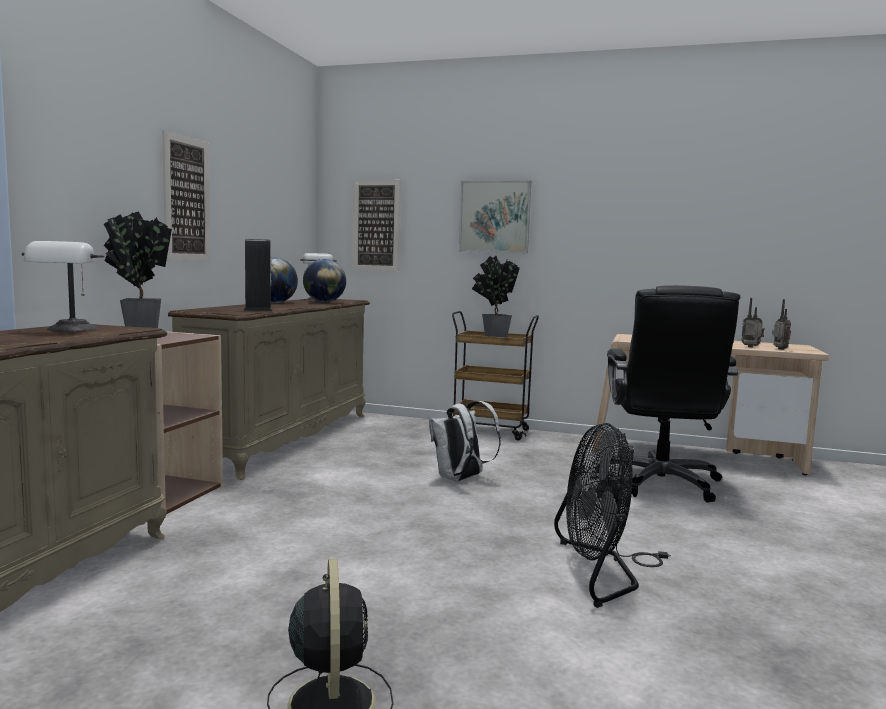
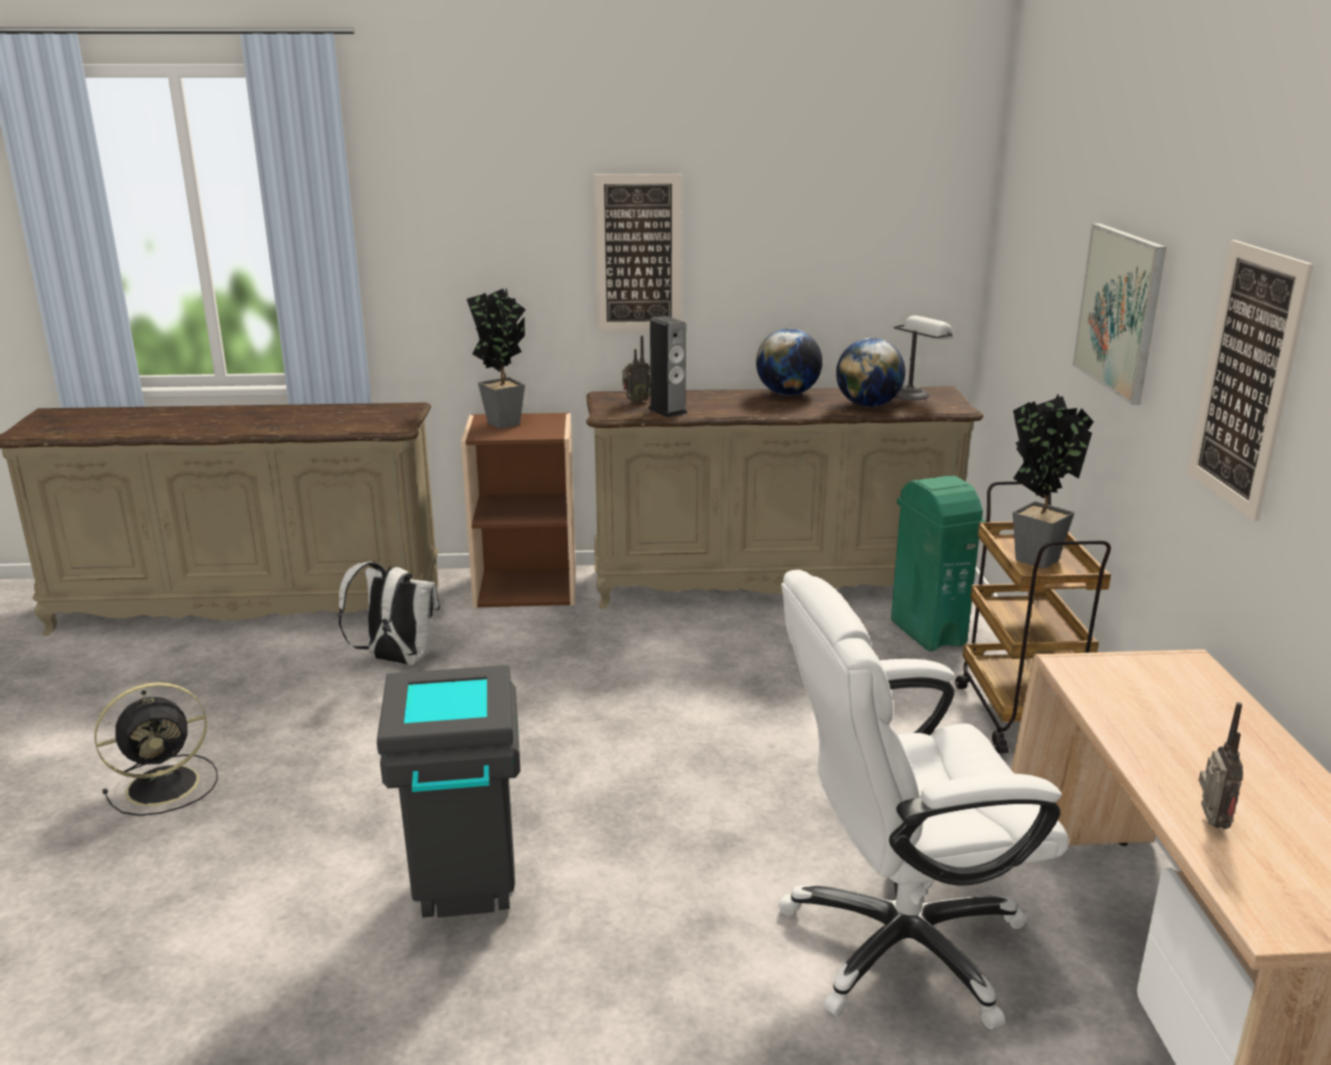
camera: 70 degrees right, 15 degrees up
table lamp [22,241,104,332] -> none
picture [352,180,401,272] -> picture moved to [1187,240,1314,521]
white backpack [429,401,501,481] -> white backpack moved to [338,561,440,665]
black fan [554,423,671,608] -> grey trash can [377,665,520,918]
black office chair [597,285,740,503] -> white office chair [778,570,1069,1030]
radio [772,299,791,350] -> radio moved to [622,335,650,404]
none -> green trash can [891,476,985,651]

